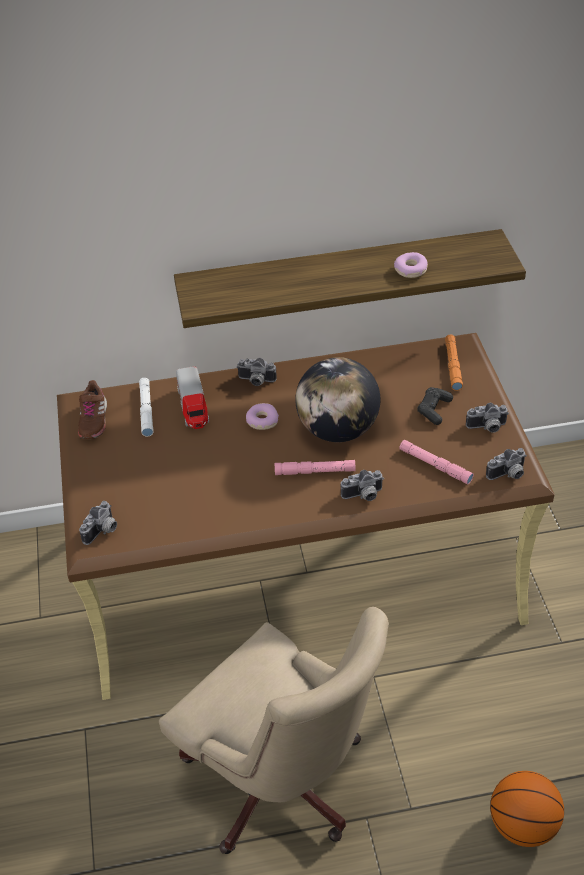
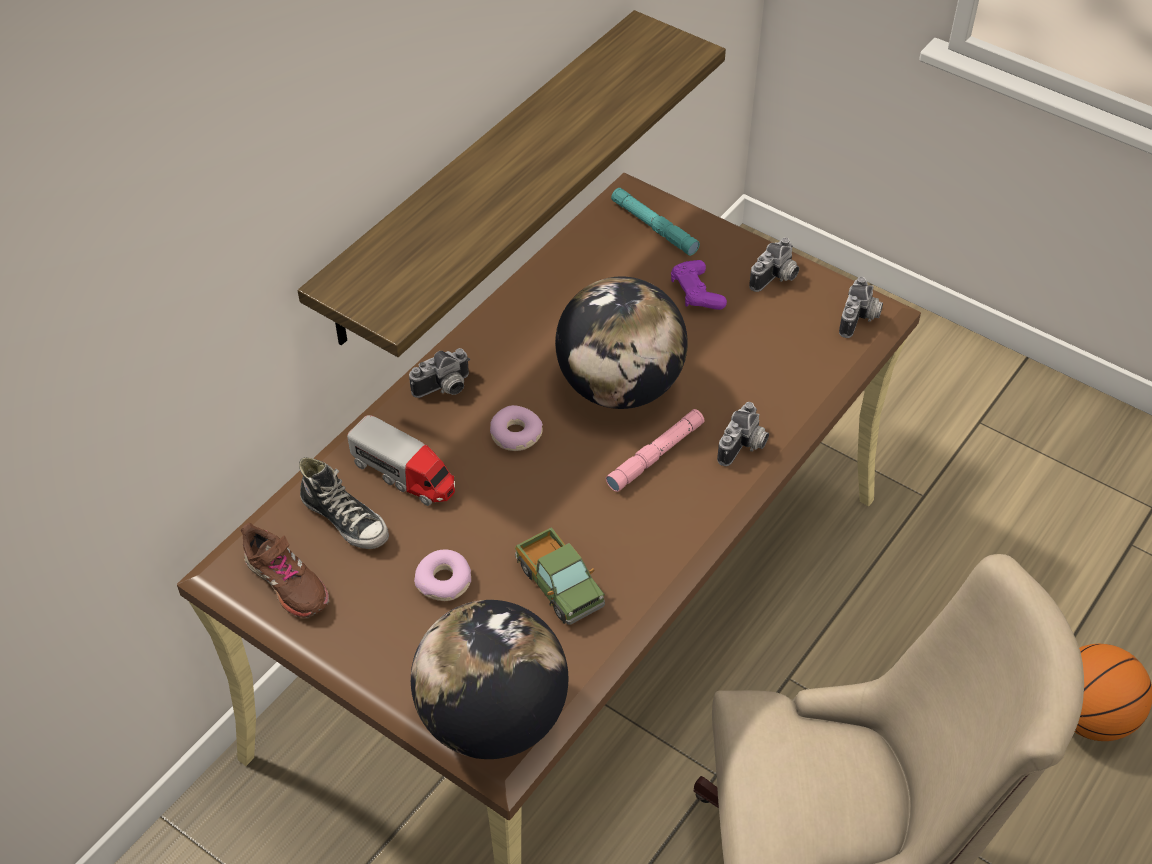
camera: 45 degrees left, 5 degrees up
camera [79,501,117,545] -> globe [411,600,568,759]
white flashlight [139,378,154,437] -> shoe [299,457,389,549]
donut [394,252,428,278] -> donut moved to [414,550,471,601]
pink flashlight [399,440,474,484] -> none
black game controller [417,387,453,425] -> purple game controller [671,260,727,310]
orange flashlight [445,335,463,391] -> turquoise flashlight [611,188,700,256]
none -> toy truck [515,527,605,625]

